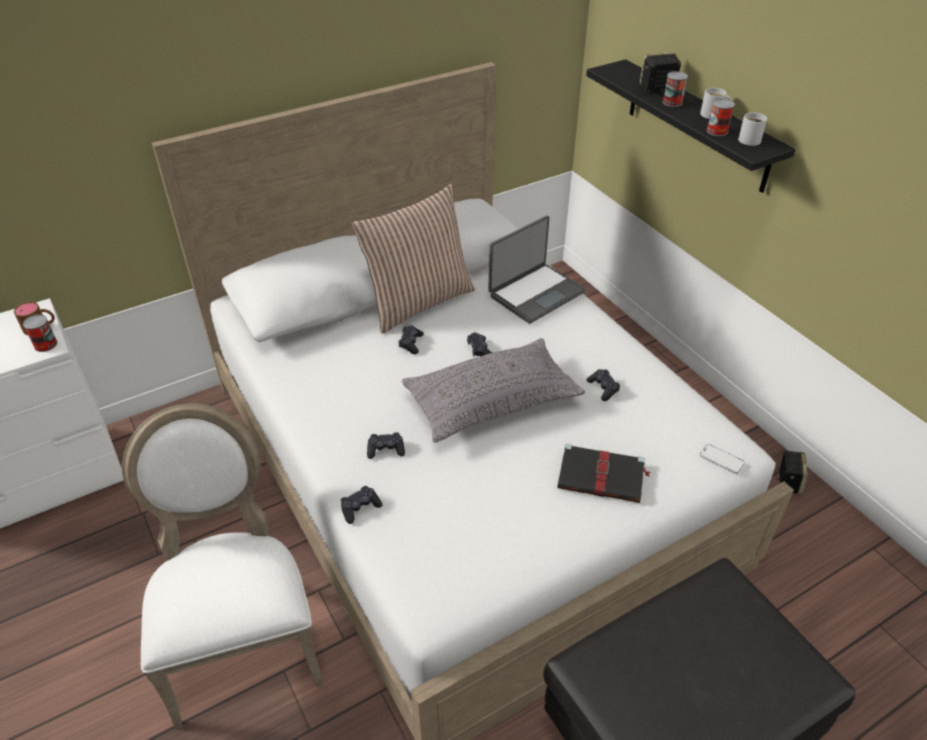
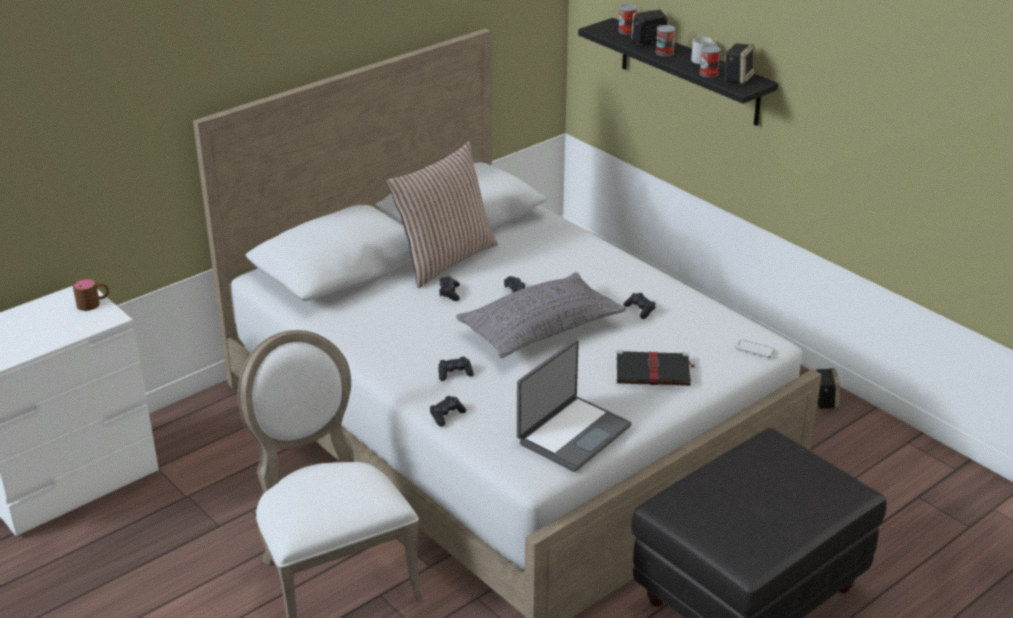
camera: 10 degrees left, 10 degrees down
can [23,314,58,352] -> can moved to [618,4,637,34]
laptop [488,216,586,324] -> laptop moved to [517,340,632,472]
white mug [738,112,767,146] -> speaker [725,43,755,84]

